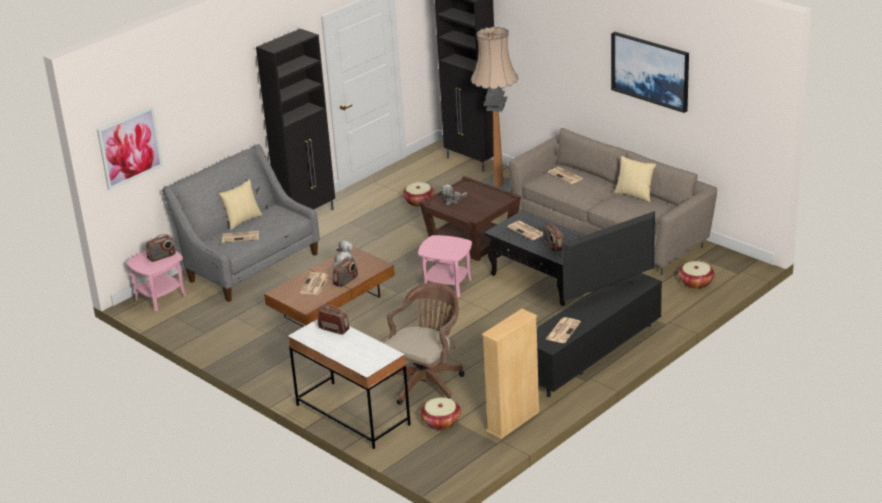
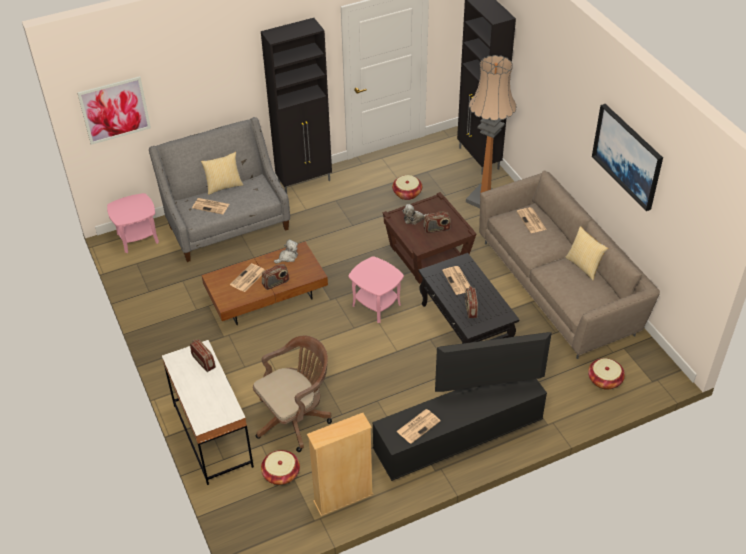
camera: 20 degrees right, 15 degrees up
radio [146,234,176,262] -> radio moved to [423,211,451,233]

